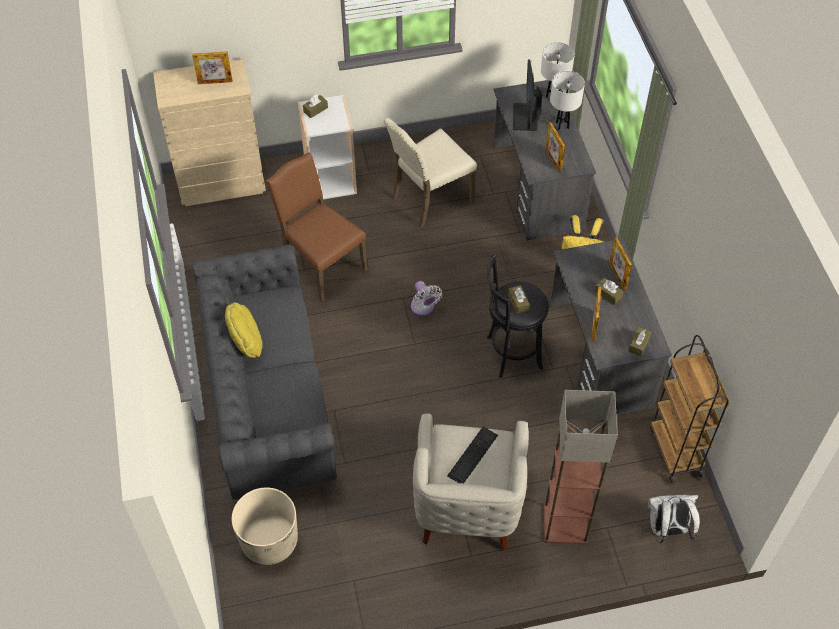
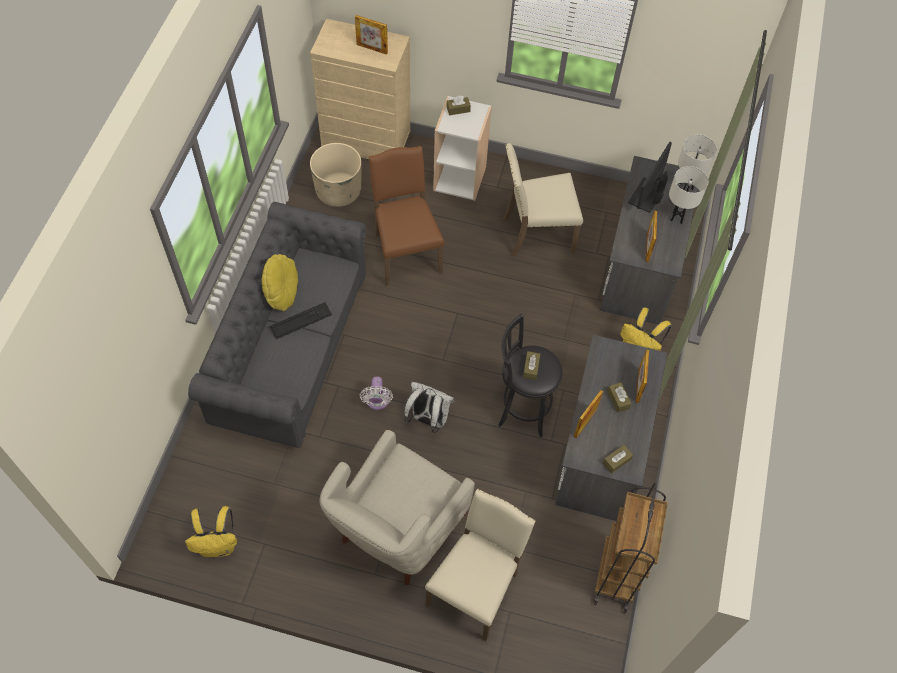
camera: 25 degrees right, 5 degrees up
beige planter [232,487,298,565] -> beige planter moved to [310,143,361,207]
white fan [411,281,442,316] -> white fan moved to [360,377,393,410]
keyboard [447,426,498,483] -> keyboard moved to [269,302,332,339]
floor lamp [544,390,618,544] -> beige chair [425,489,535,641]
white backpack [647,495,700,543] -> white backpack moved to [404,382,454,433]
none -> yellow backpack [185,506,237,557]

